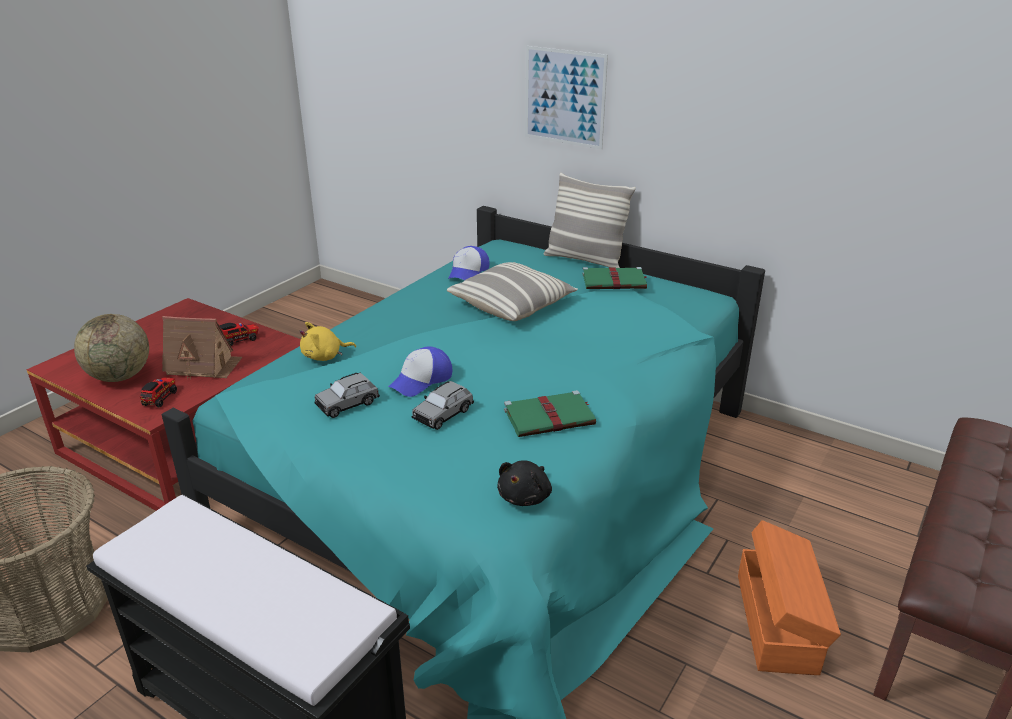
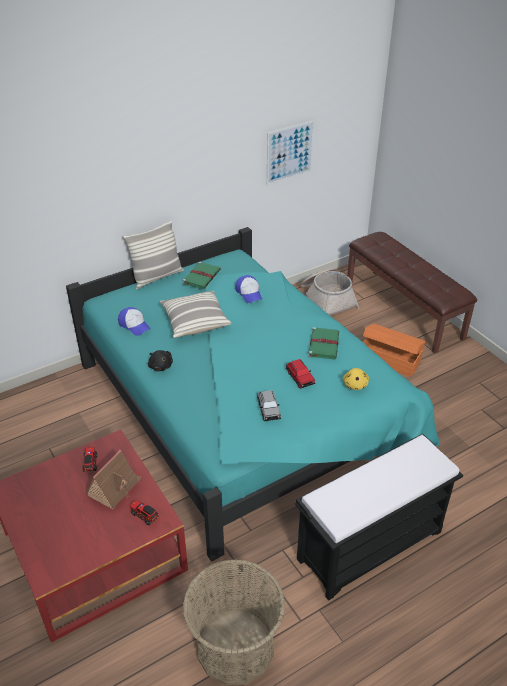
camera: 65 degrees left, 10 degrees up
globe [74,314,149,382] -> none
yellow plush toy [300,322,356,361] -> yellow plush toy moved to [343,368,369,390]
cap [388,346,452,397] -> cap moved to [235,275,262,303]
grey toy car [412,381,474,430] -> red toy car [286,359,315,389]
black plush toy [497,460,552,506] -> black plush toy moved to [148,350,173,371]
picture [525,46,608,150] -> picture moved to [267,121,314,185]
none -> basket [300,268,359,315]

